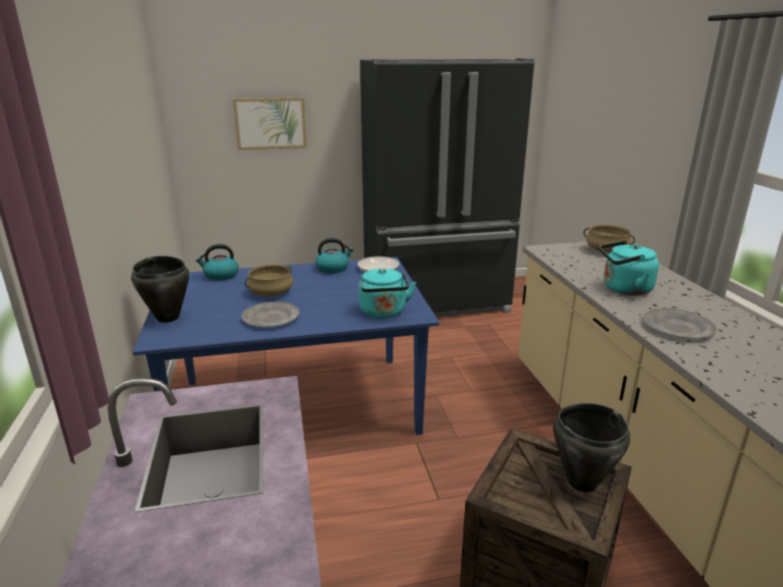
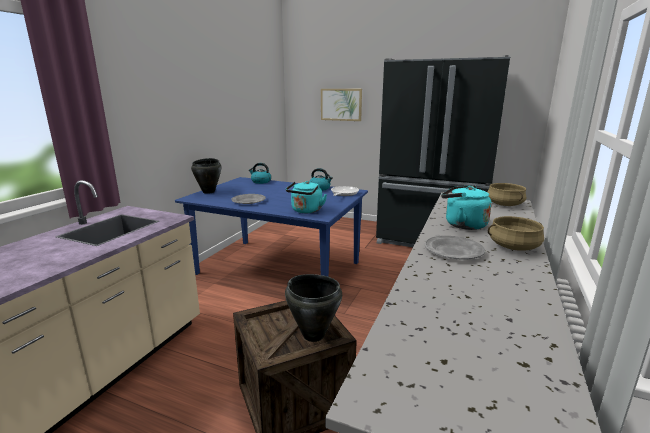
camera: 35 degrees right, 5 degrees down
beige cooking pot [244,265,293,296] -> beige cooking pot moved to [488,216,544,251]

